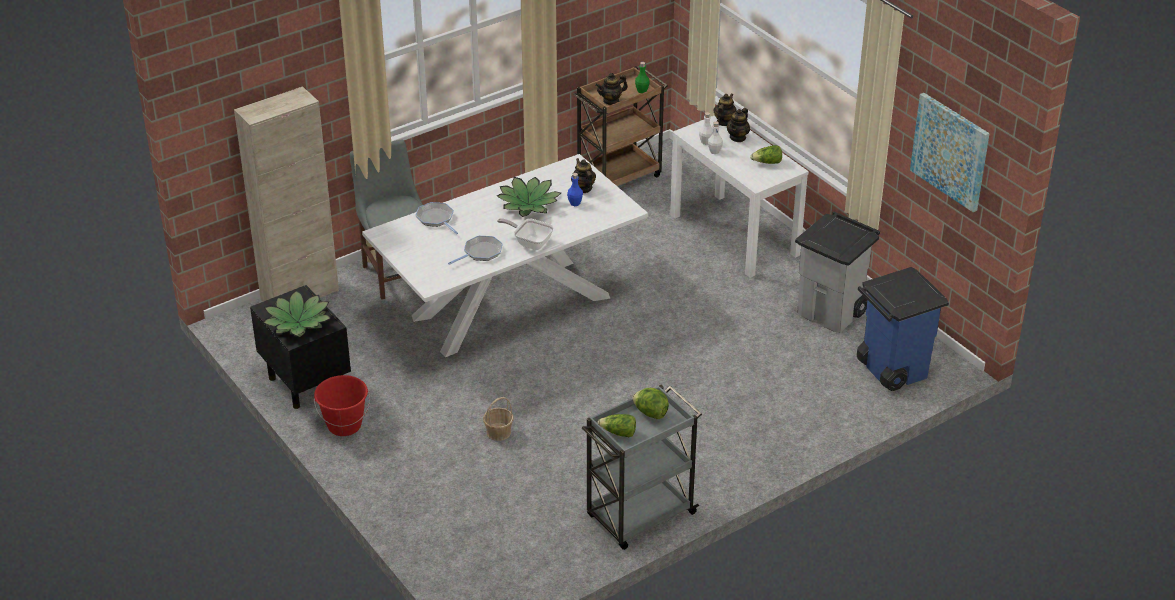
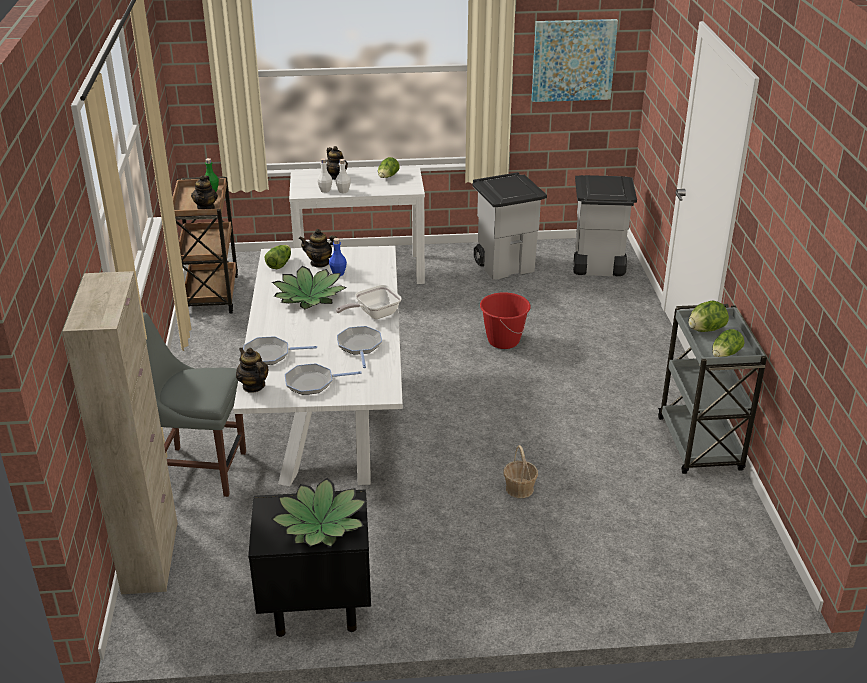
camera: 60 degrees left, 5 degrees down
red bucket [314,375,370,436] -> red bucket moved to [480,292,531,349]
teapot [713,93,737,126] -> teapot moved to [236,348,269,393]
blue trash can [857,267,949,391] -> grey trash can [573,175,637,276]
none -> lettuce [265,245,291,269]
none -> frying pan [285,363,362,395]

